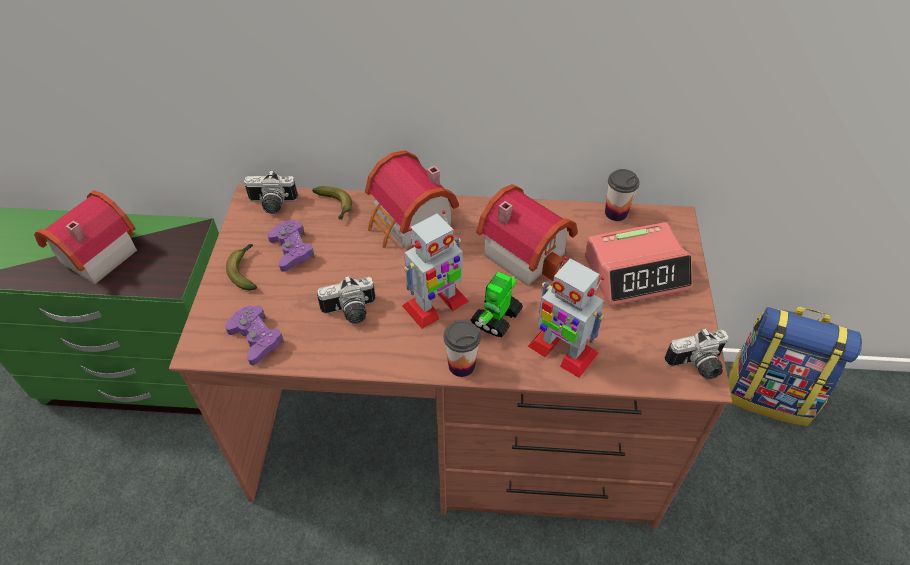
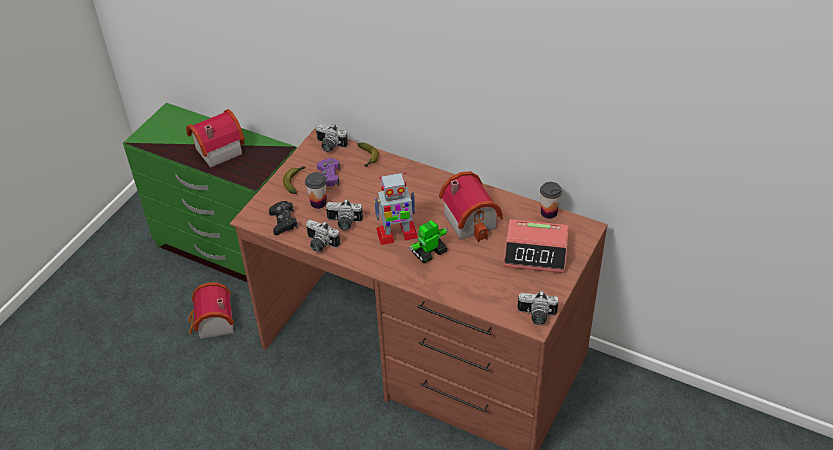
camera: 25 degrees right, 5 degrees down
purple game controller [225,306,284,365] -> black game controller [269,201,298,235]
toy house [365,150,459,249] -> toy house moved to [188,282,234,339]
cup [444,320,481,377] -> cup moved to [305,172,327,209]
toy robot [528,256,605,378] -> none
backpack [728,307,862,426] -> none
none -> camera [306,220,340,252]

